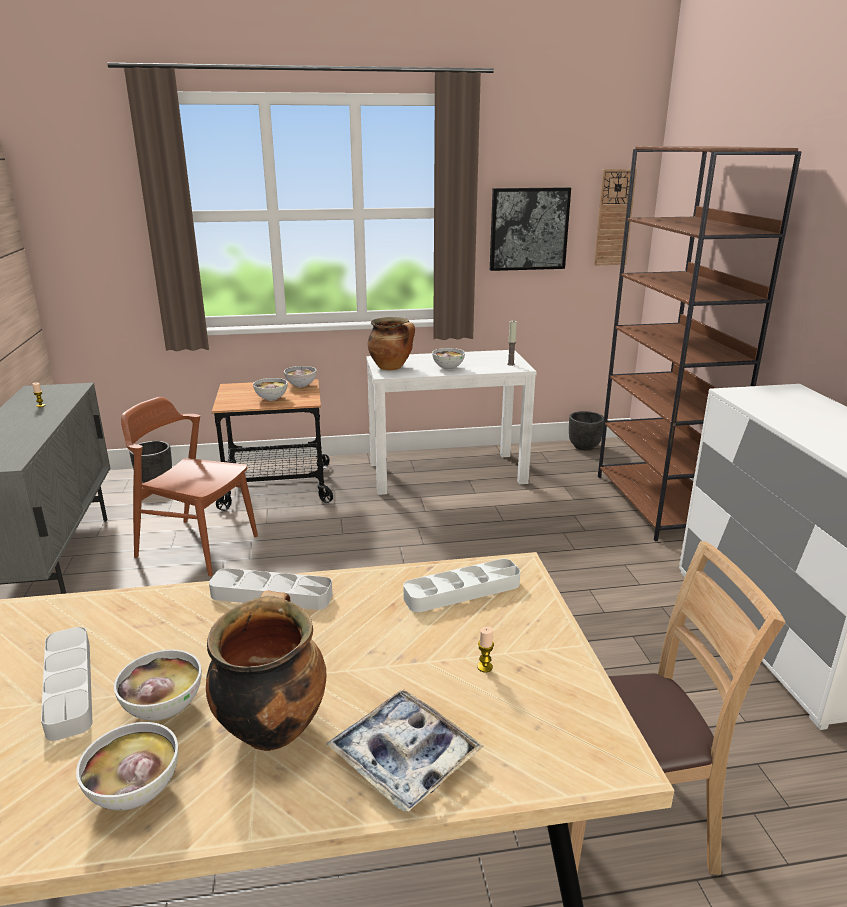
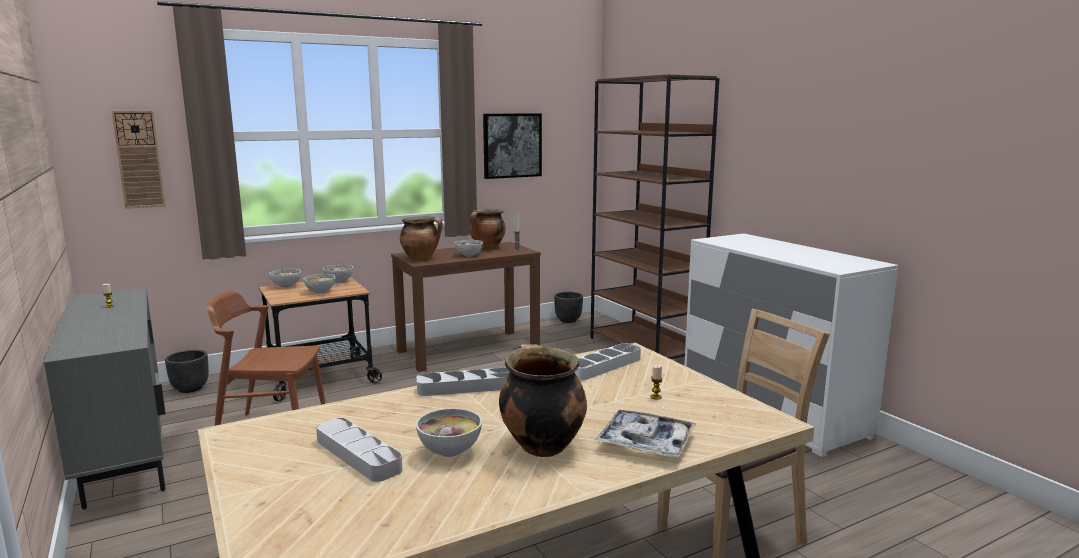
camera: 20 degrees left, 10 degrees down
bowl [76,722,178,810] -> bowl moved to [269,269,301,288]
white console table [366,350,537,495] -> brown console table [391,242,541,372]
wall clock [594,169,637,266] -> wall clock moved to [111,111,166,209]
none -> cooking pot [470,209,505,249]

